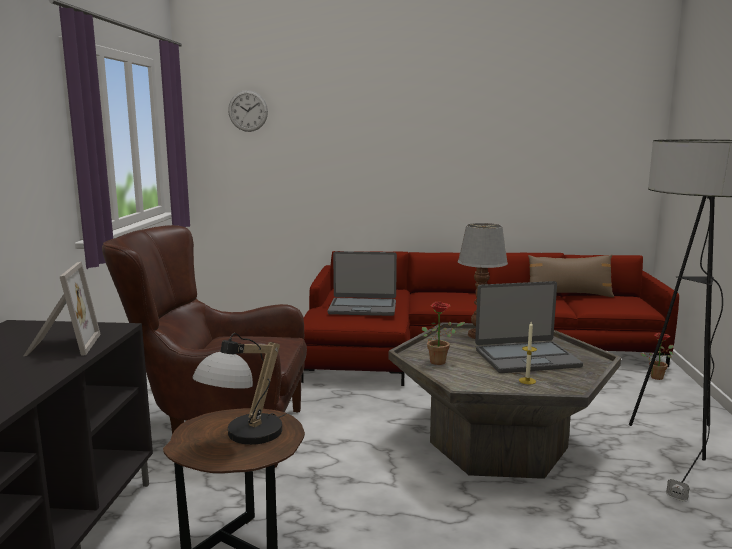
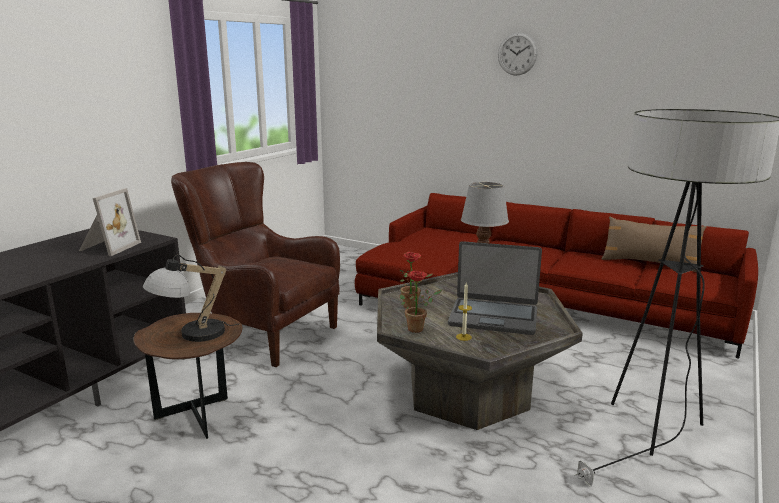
camera: 25 degrees right, 5 degrees up
wall clock [228,90,268,132] -> wall clock moved to [498,33,538,76]
laptop [328,251,397,316] -> none
potted plant [640,333,674,380] -> potted plant moved to [400,271,442,333]

